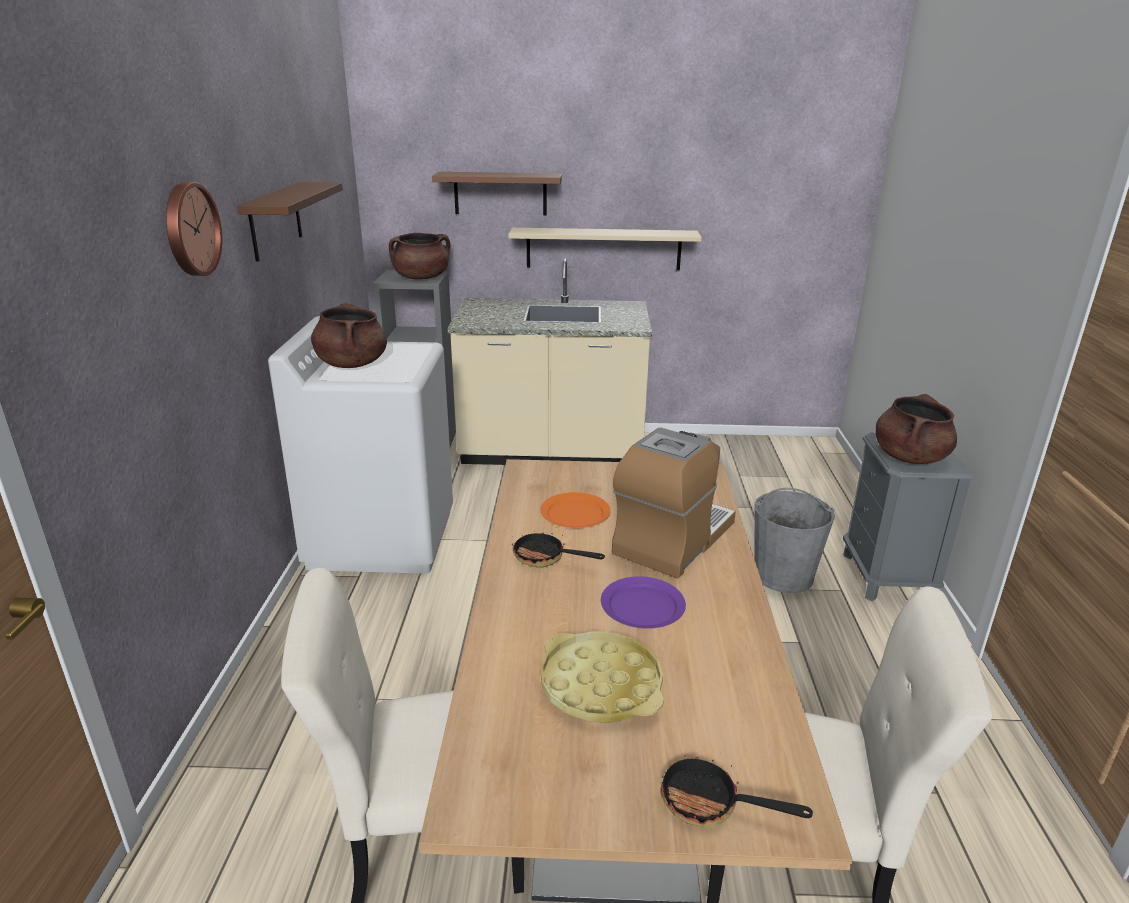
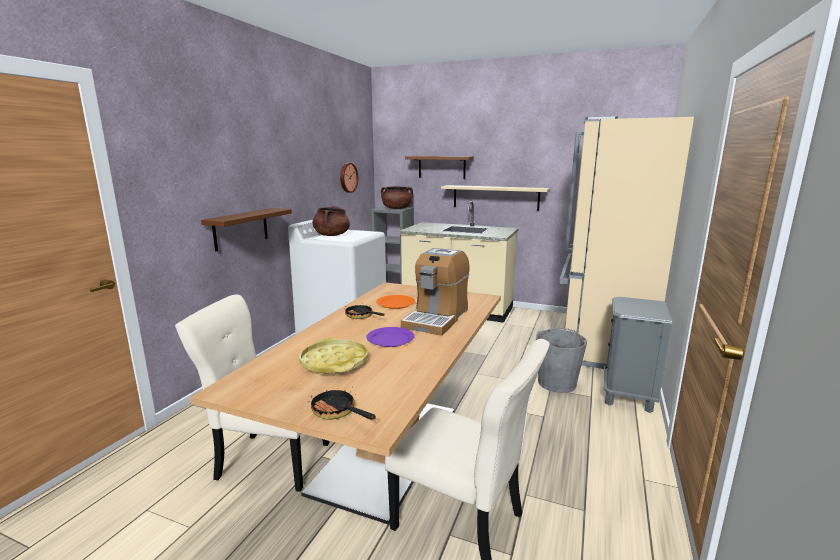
camera: 20 degrees right, 10 degrees down
wall clock [166,182,222,276] -> wall clock moved to [340,163,358,193]
brown shelf [237,182,343,262] -> brown shelf moved to [201,208,292,251]
coffee machine [612,428,736,579] -> coffee machine turned 150 degrees clockwise [401,248,470,336]
brown cooking pot [876,394,957,464] -> none
none -> beige fridge [559,117,694,369]

